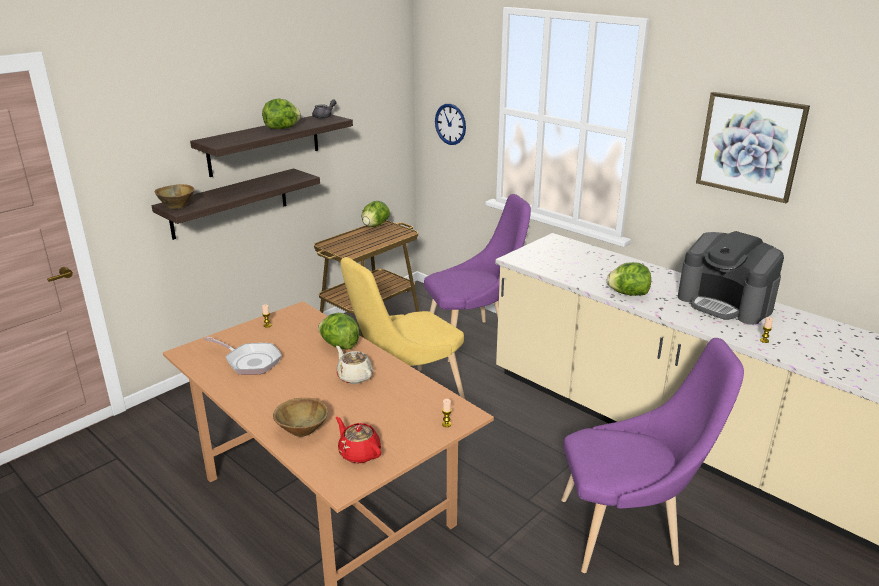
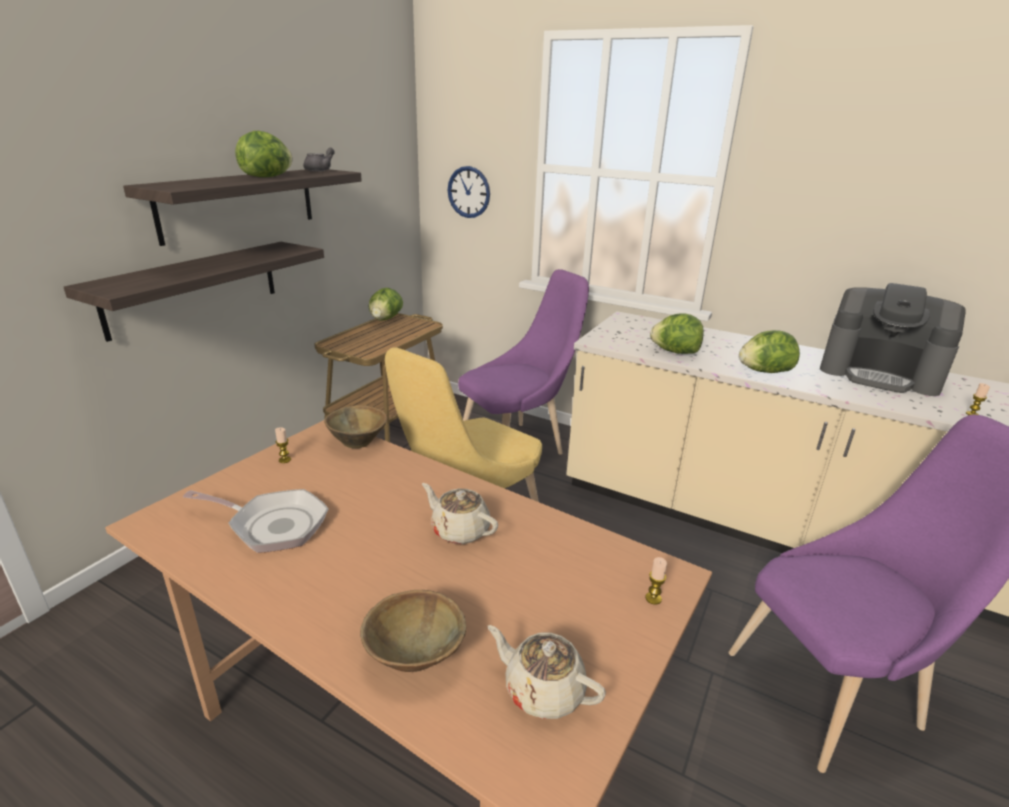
camera: 15 degrees left, 0 degrees up
brown bowl [155,184,194,209] -> brown bowl moved to [324,405,387,448]
lettuce [318,313,359,350] -> lettuce moved to [650,314,704,354]
red teapot [336,417,381,463] -> beige teapot [488,625,606,719]
picture [696,92,810,203] -> none

